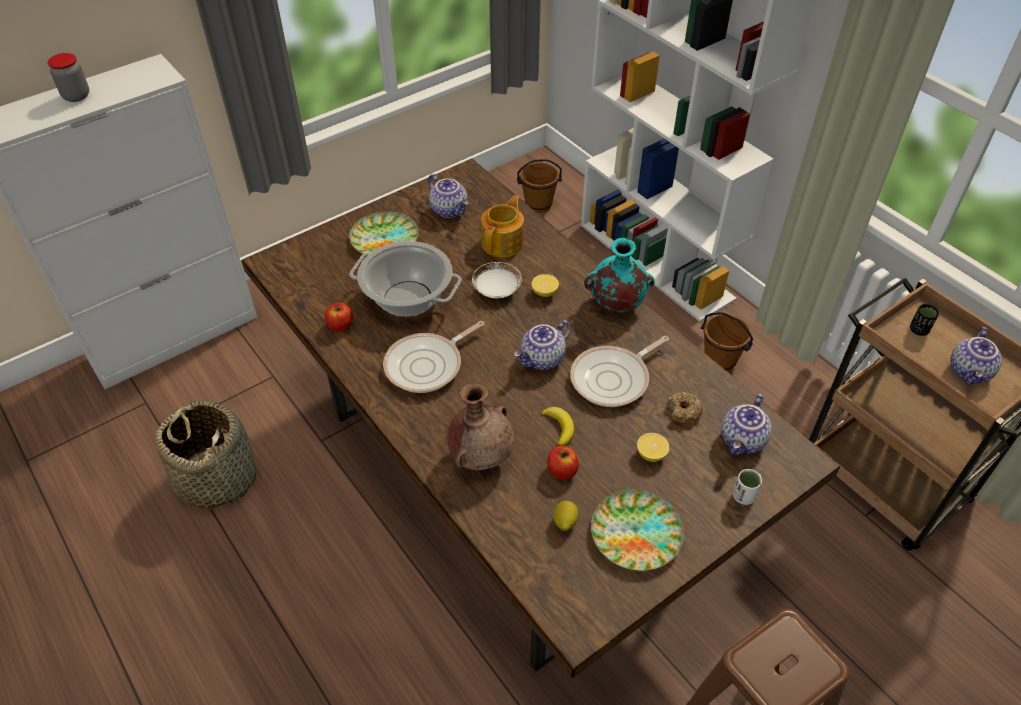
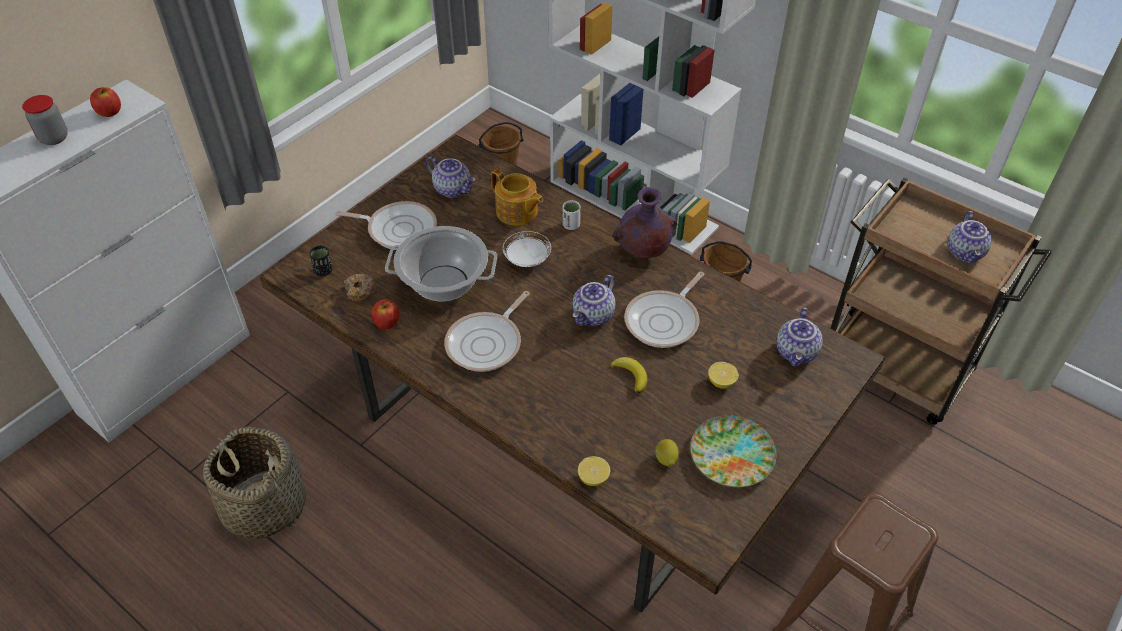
camera: 15 degrees left, 0 degrees up
plate [349,211,419,254] -> frying pan [335,201,437,250]
brown vase [447,383,514,471] -> none
teapot [481,195,524,258] -> teapot turned 120 degrees clockwise [491,169,543,226]
lemon [531,274,559,297] -> lemon moved to [578,456,610,486]
apple [547,446,579,480] -> apple moved to [90,87,121,117]
turquoise vase [584,238,655,312] -> purple vase [613,187,677,258]
donut [667,392,703,424] -> donut moved to [344,274,376,301]
white cup [733,469,762,505] -> white cup moved to [562,200,581,230]
black cup [910,304,939,336] -> black cup moved to [310,246,333,276]

